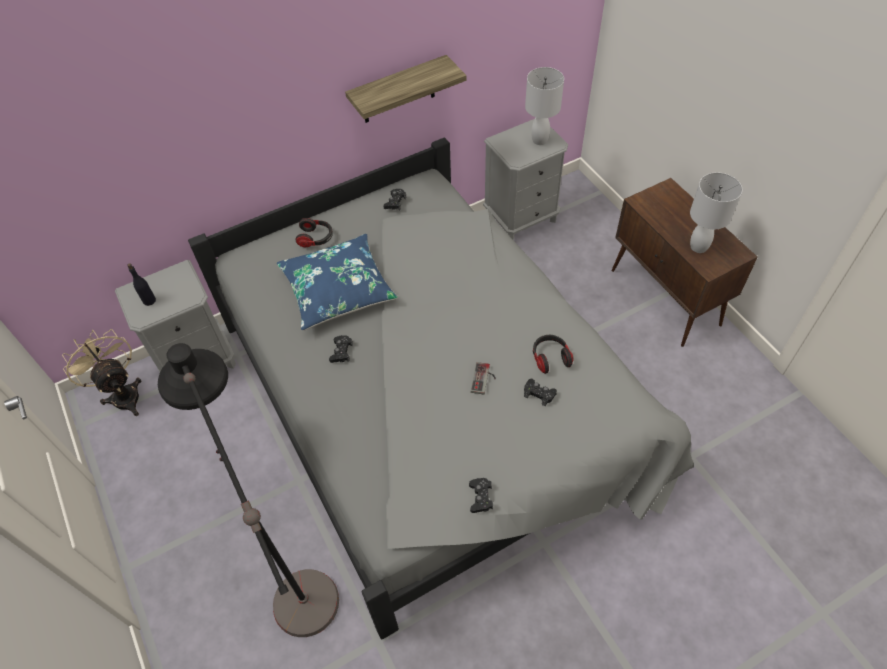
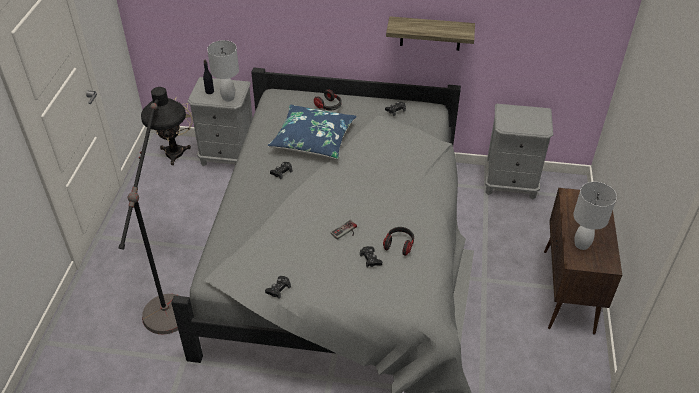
camera: 35 degrees right, 10 degrees down
white table lamp [525,67,564,145] -> white table lamp moved to [207,40,239,101]

